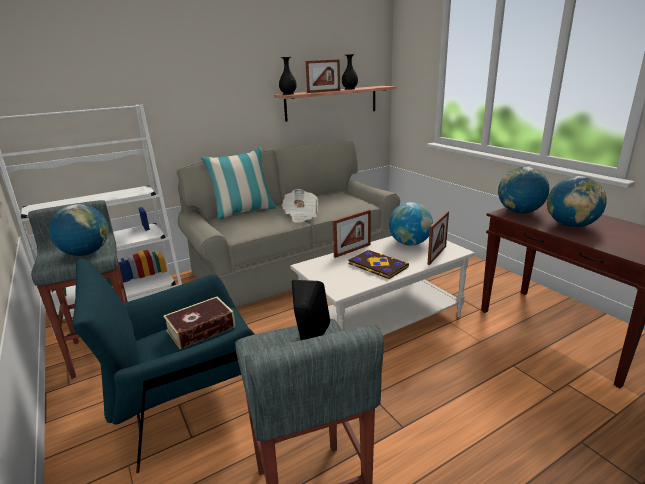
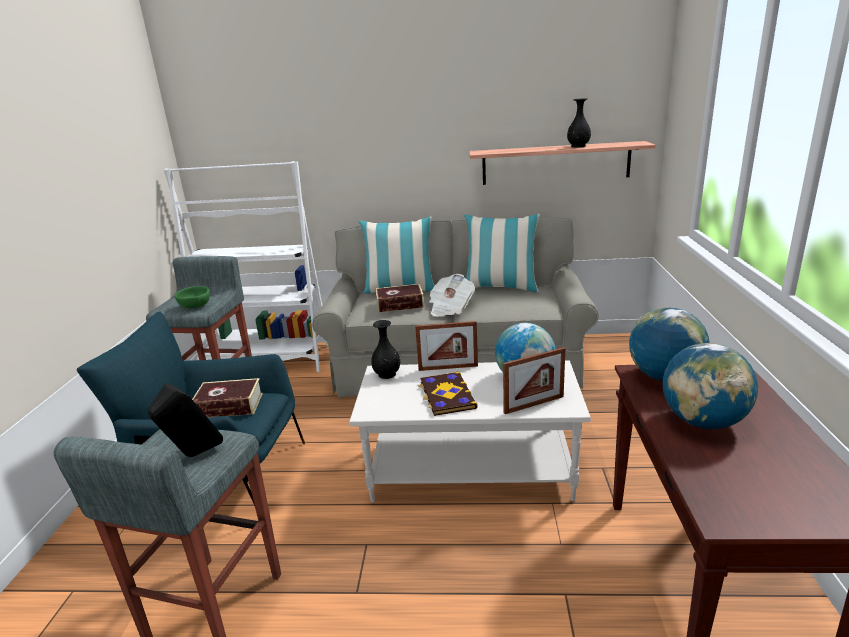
camera: 35 degrees right, 0 degrees up
globe [49,204,108,256] -> green bowl [175,286,210,309]
black vase [279,57,297,95] -> black vase moved to [371,320,400,379]
picture frame [306,60,340,93] -> none
none -> book [376,284,424,313]
none -> pillow [464,214,540,292]

